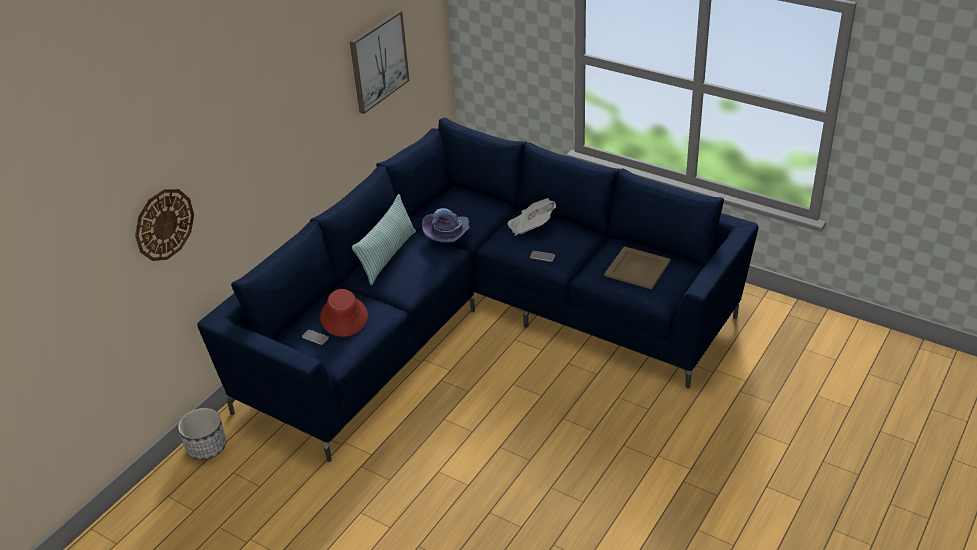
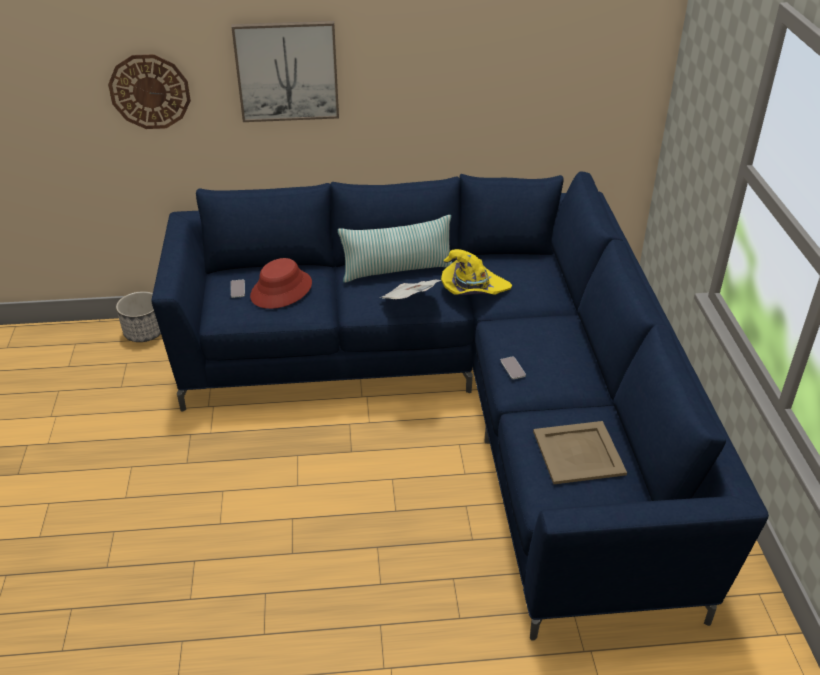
camera: 50 degrees right, 0 degrees up
picture [350,10,409,114] -> picture moved to [231,21,339,122]
purple hat [422,208,470,242] -> yellow hat [441,249,512,295]
newspaper [507,198,556,236] -> newspaper moved to [380,279,441,299]

